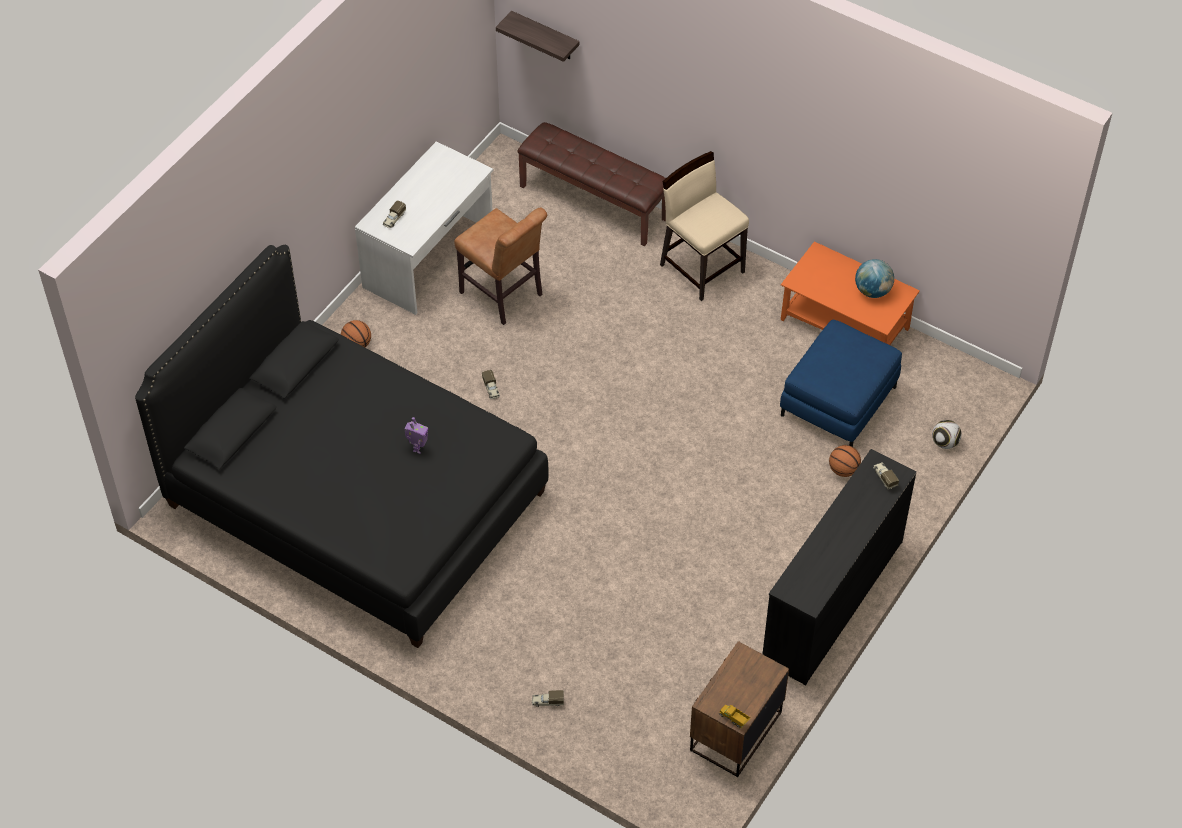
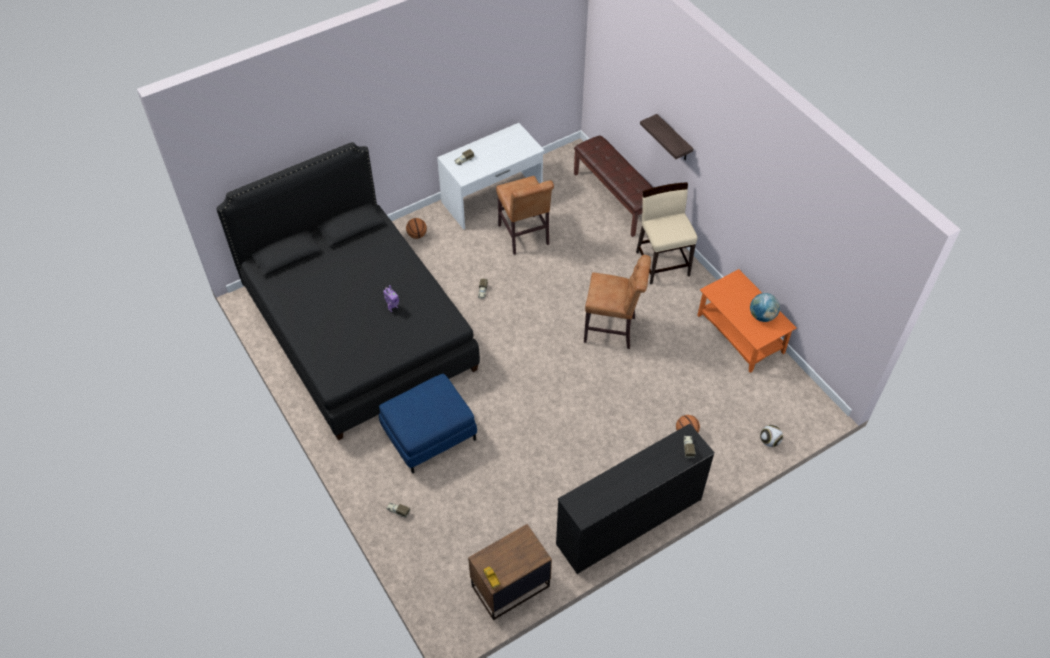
camera: 25 degrees right, 0 degrees up
shelf [496,11,579,62] -> shelf moved to [640,114,693,160]
blue ottoman [780,320,902,447] -> blue ottoman moved to [379,374,477,474]
none -> brown chair [584,255,651,349]

